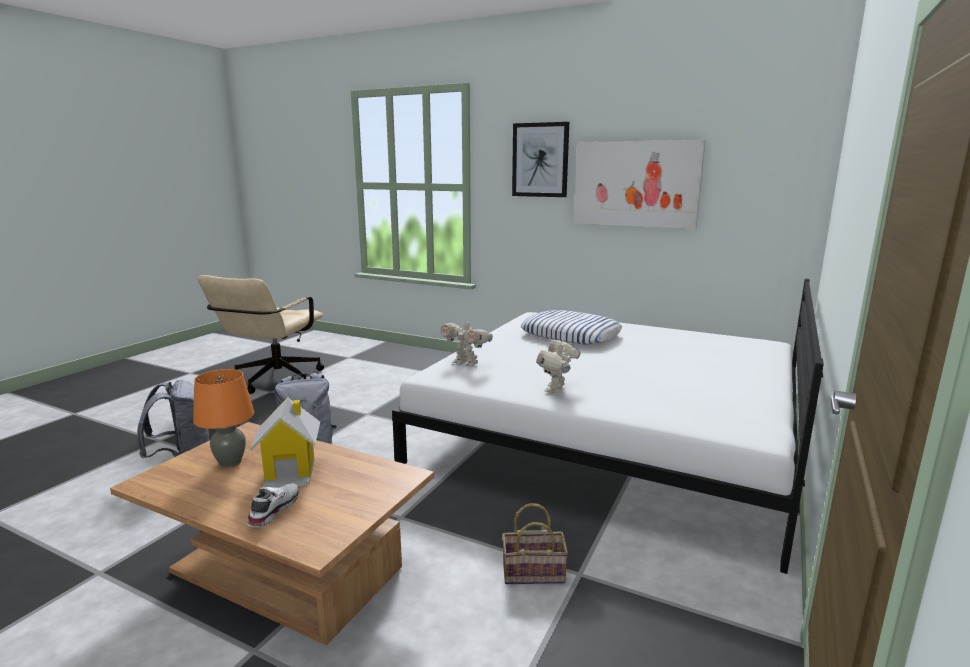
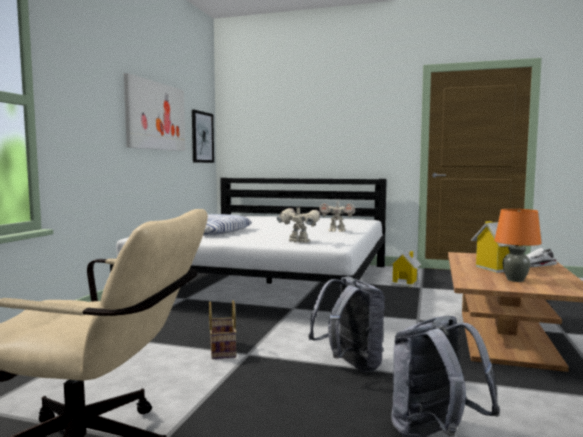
camera: 100 degrees left, 10 degrees down
toy robot [440,319,493,366] -> toy robot turned 90 degrees counterclockwise [277,206,321,243]
basket [502,503,568,584] -> basket moved to [209,300,237,359]
picture [512,122,569,197] -> picture moved to [192,110,214,163]
none -> toy house [389,250,422,287]

